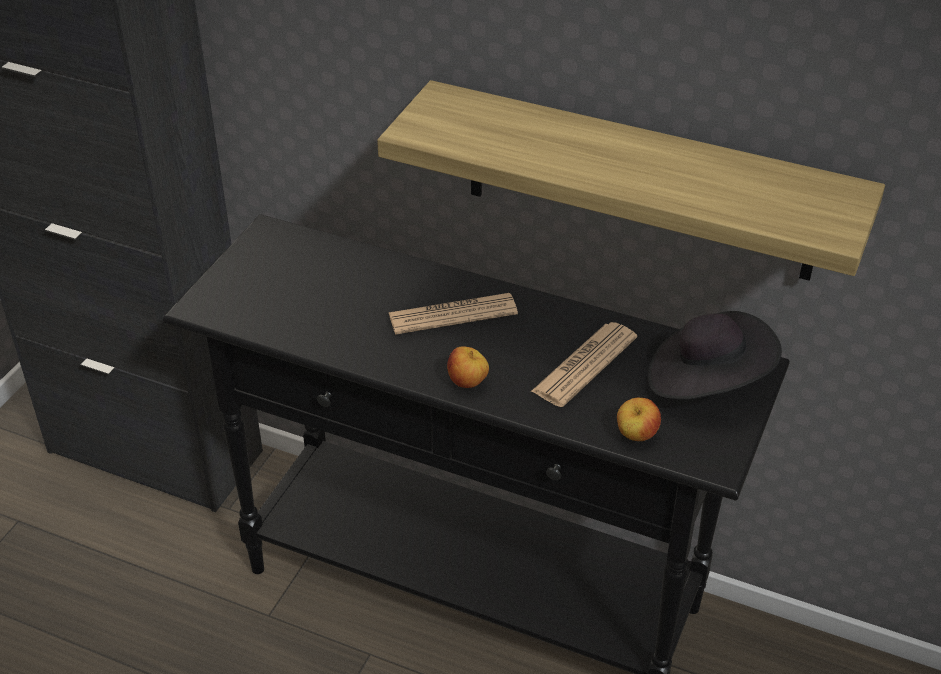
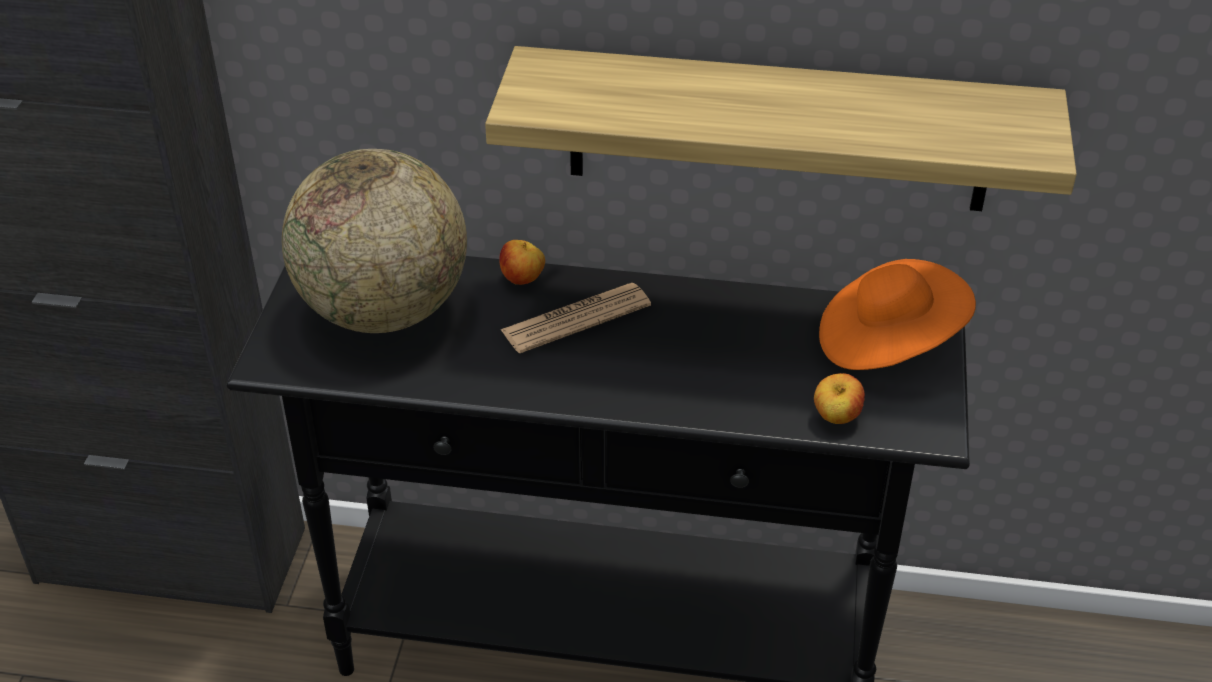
camera: 15 degrees left, 0 degrees up
apple [447,346,489,388] -> apple moved to [499,240,545,285]
newspaper [531,322,637,407] -> none
black hat [648,311,782,400] -> orange hat [819,259,976,370]
none -> globe [282,149,467,333]

